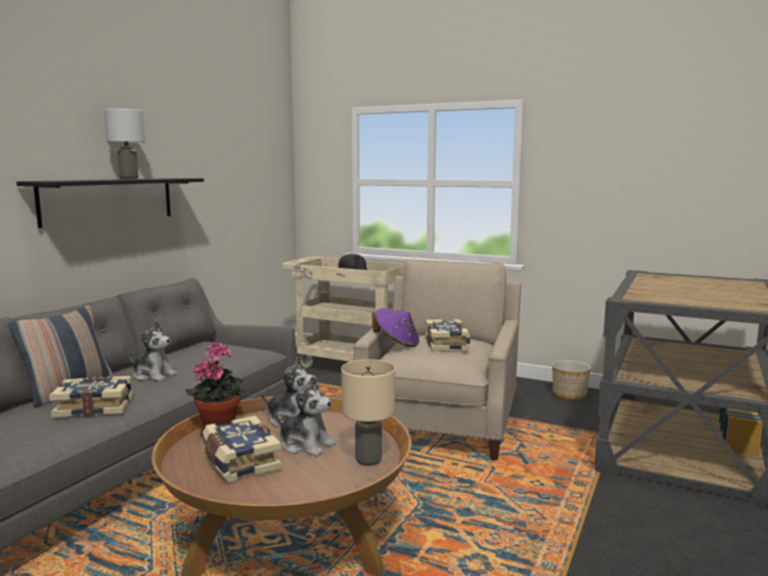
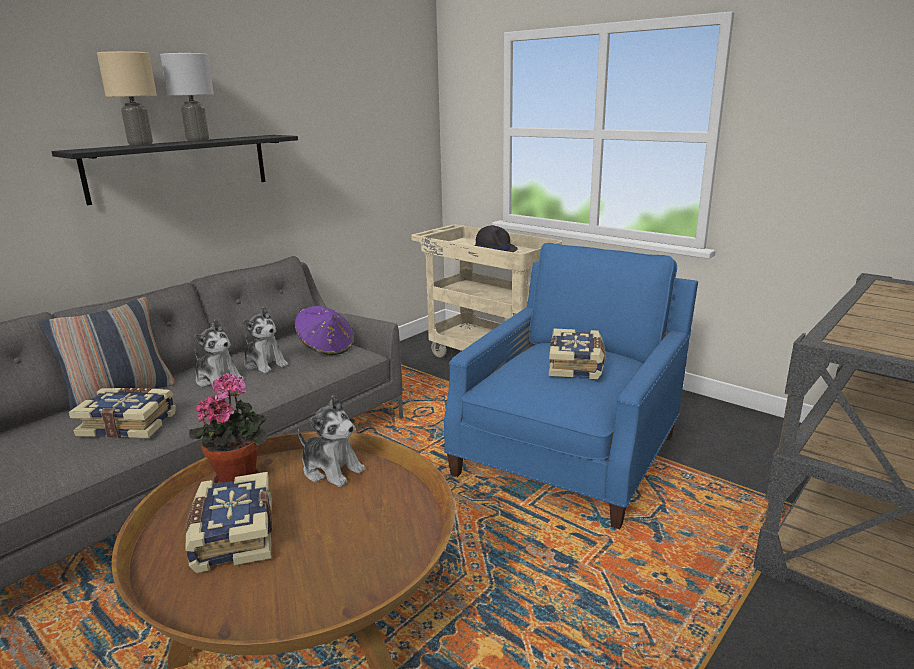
camera: 15 degrees right, 10 degrees up
plush toy [275,376,335,456] -> plush toy moved to [243,306,288,374]
beige table lamp [341,359,395,466] -> beige table lamp moved to [97,51,157,146]
beige armchair [353,259,521,460] -> blue armchair [444,243,698,529]
purple hat [372,308,419,347] -> purple hat moved to [294,306,354,355]
planter [552,360,591,401] -> none

